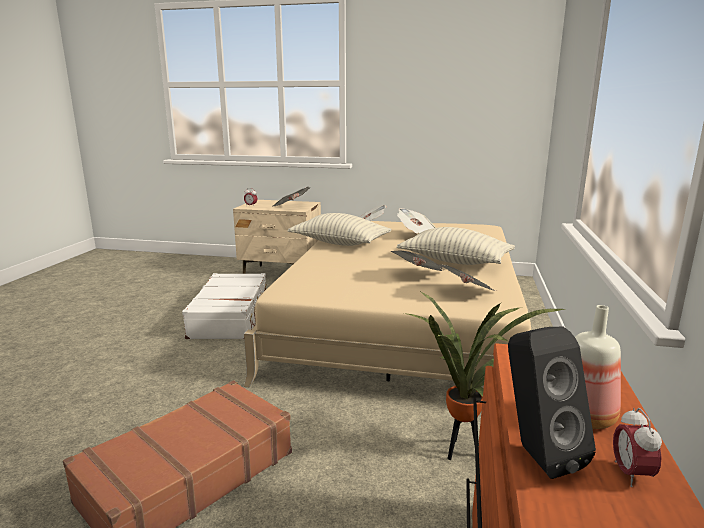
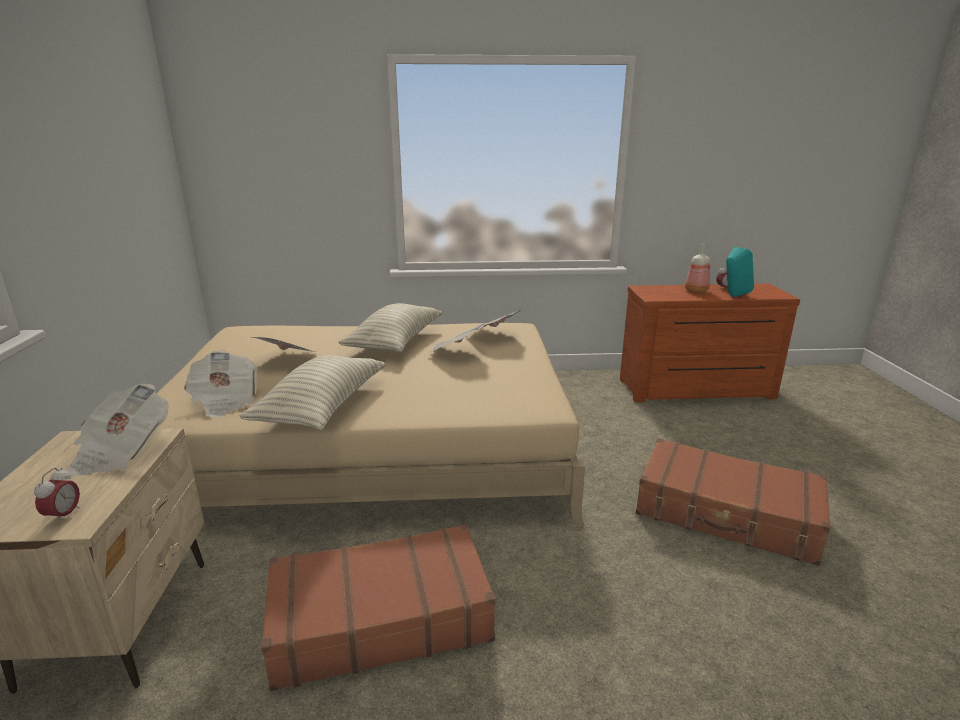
camera: 105 degrees left, 5 degrees up
white suitcase [182,273,267,339] -> brown suitcase [261,524,496,691]
potted plant [404,292,564,460] -> none
black speaker [508,327,596,479] -> turquoise speaker [726,247,754,297]

